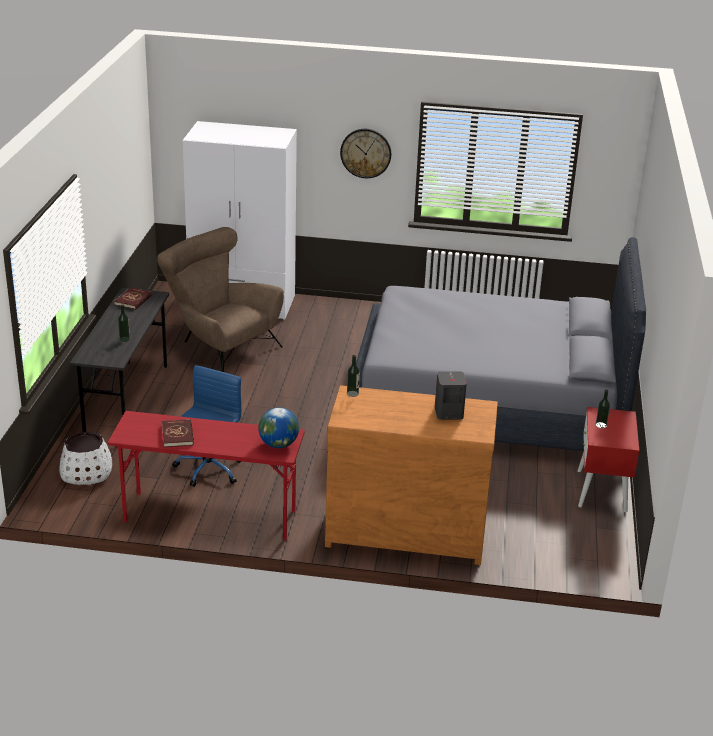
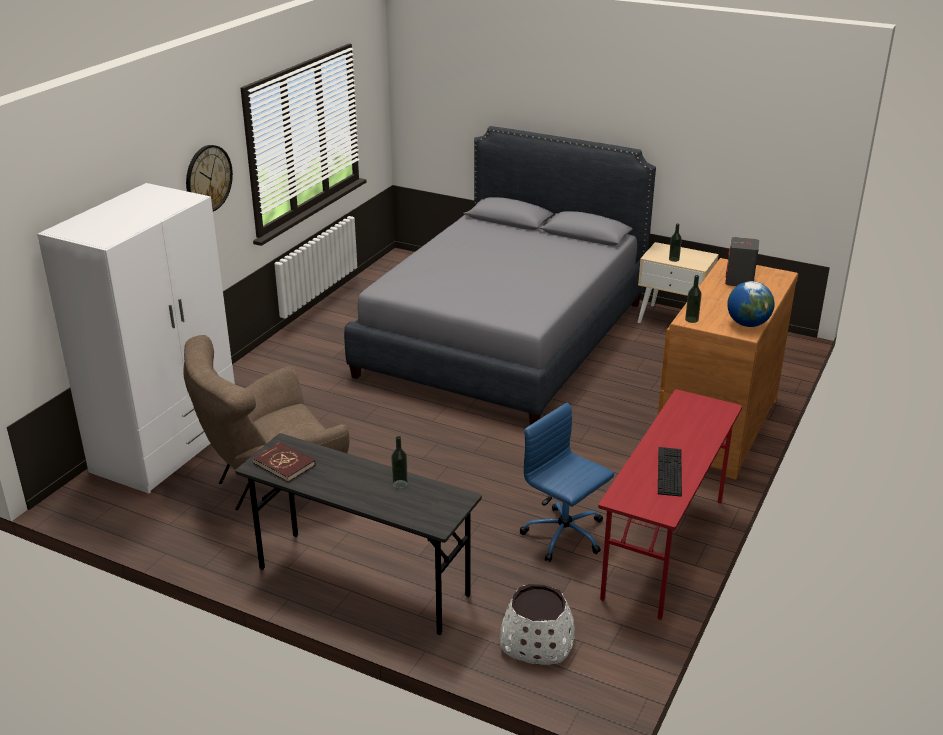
camera: 70 degrees left, 0 degrees up
red book [162,419,194,447] -> keyboard [658,447,682,497]
globe [258,407,299,448] -> globe moved to [727,281,774,327]
red nightstand [578,407,639,512] -> beige nightstand [638,242,719,323]

